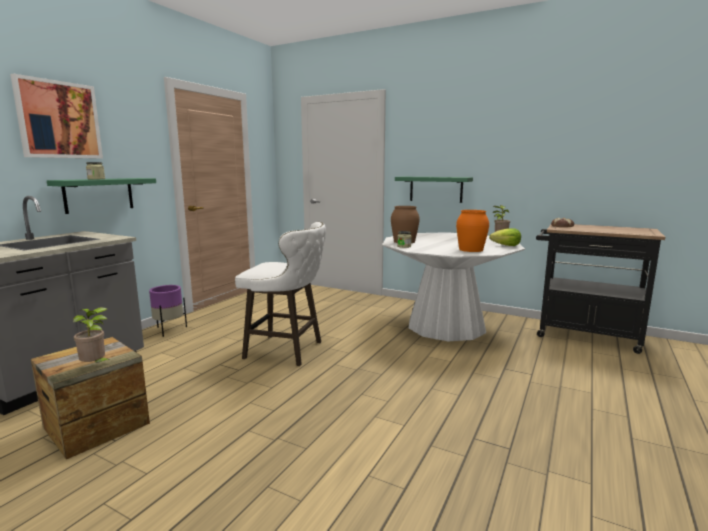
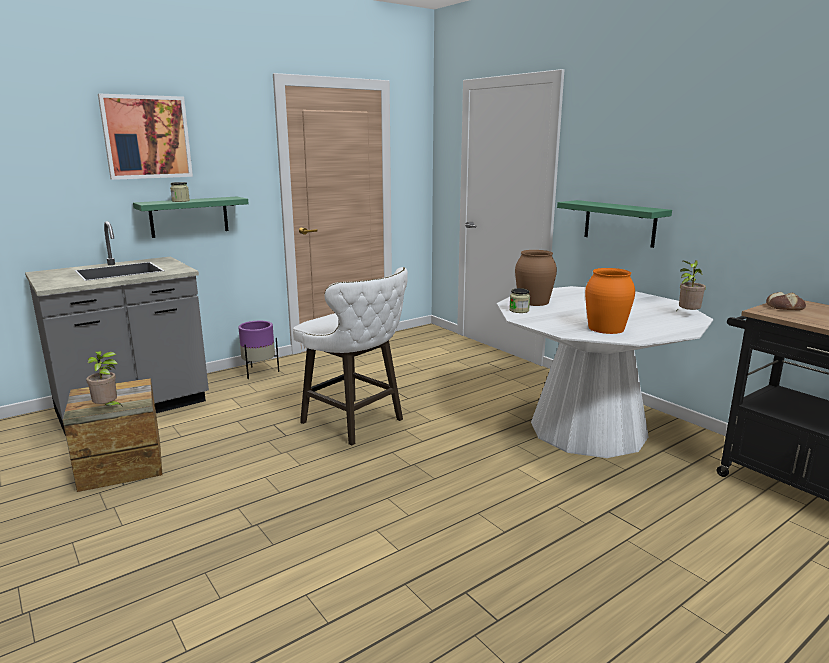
camera: 25 degrees right, 5 degrees up
lettuce [489,228,521,246] -> none

